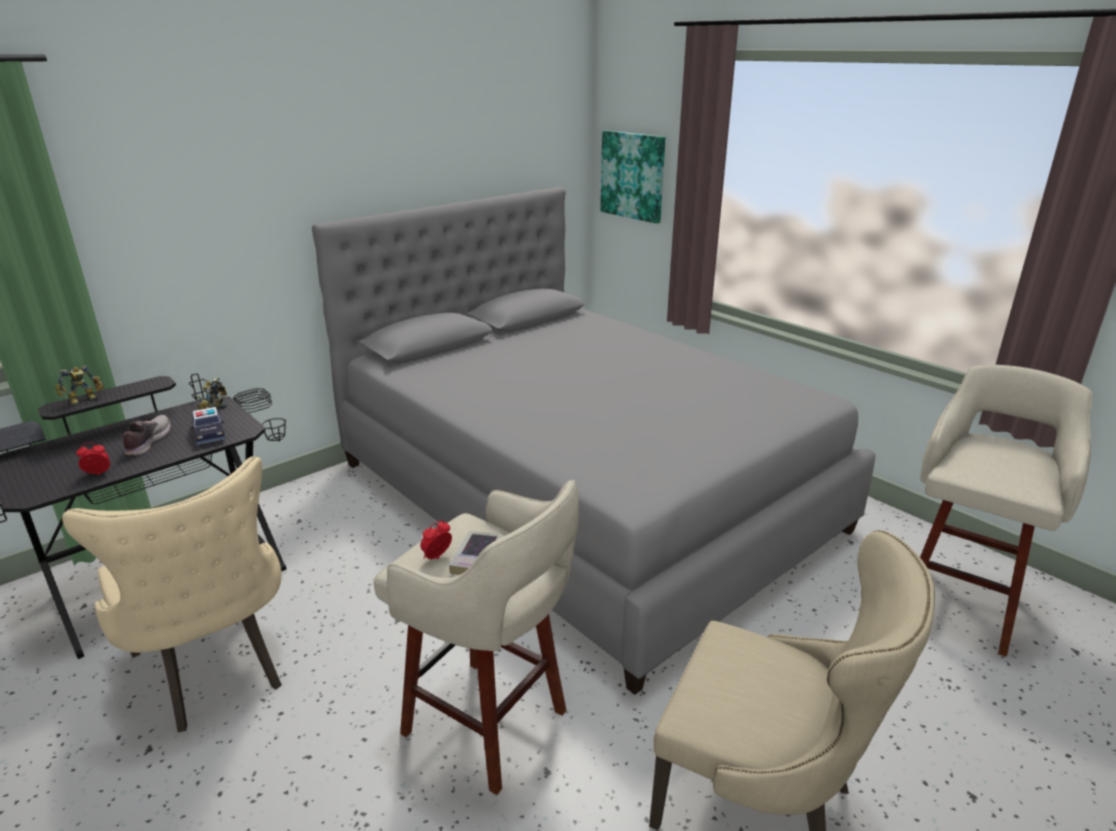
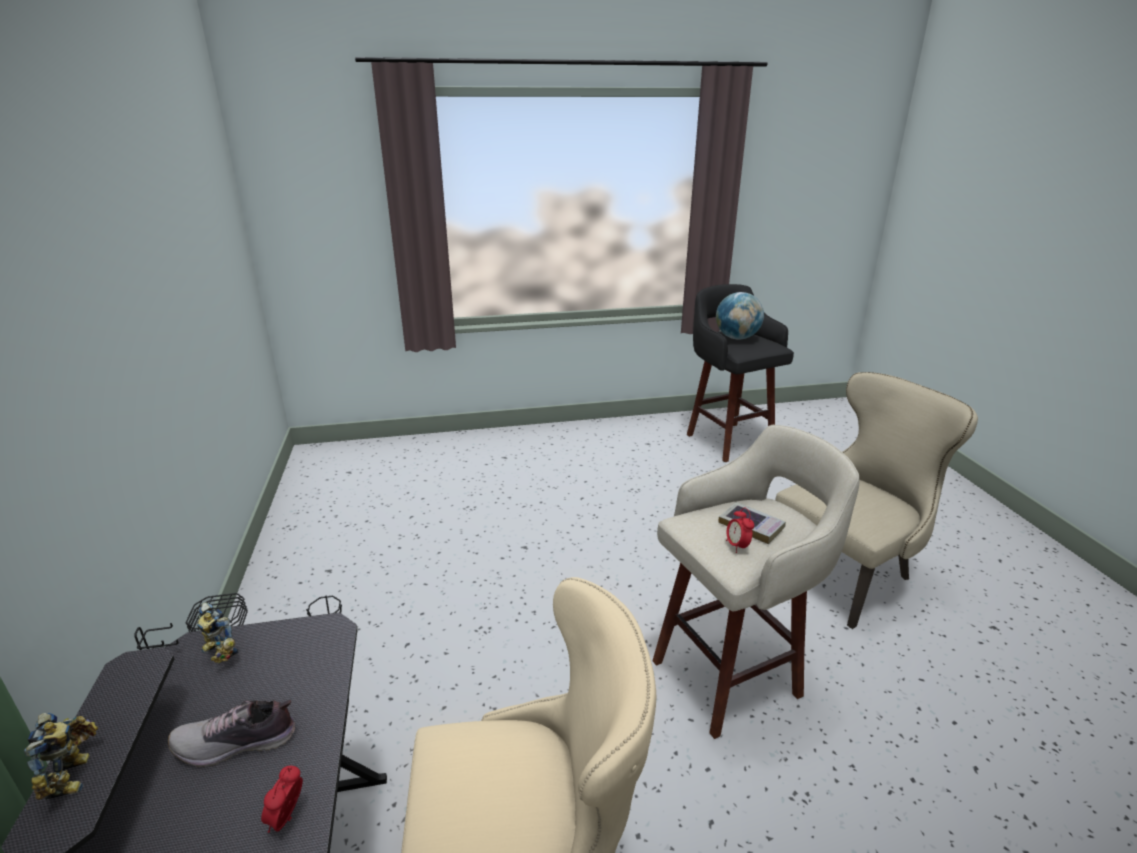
camera: 60 degrees left, 0 degrees up
shoe [121,415,171,455] -> shoe turned 45 degrees counterclockwise [168,700,295,767]
toy car [191,407,226,445] -> none
grey bed [312,187,876,695] -> none
picture [600,130,665,224] -> none
beige stool [920,364,1093,657] -> black stool [687,284,794,462]
none -> globe [716,292,764,339]

